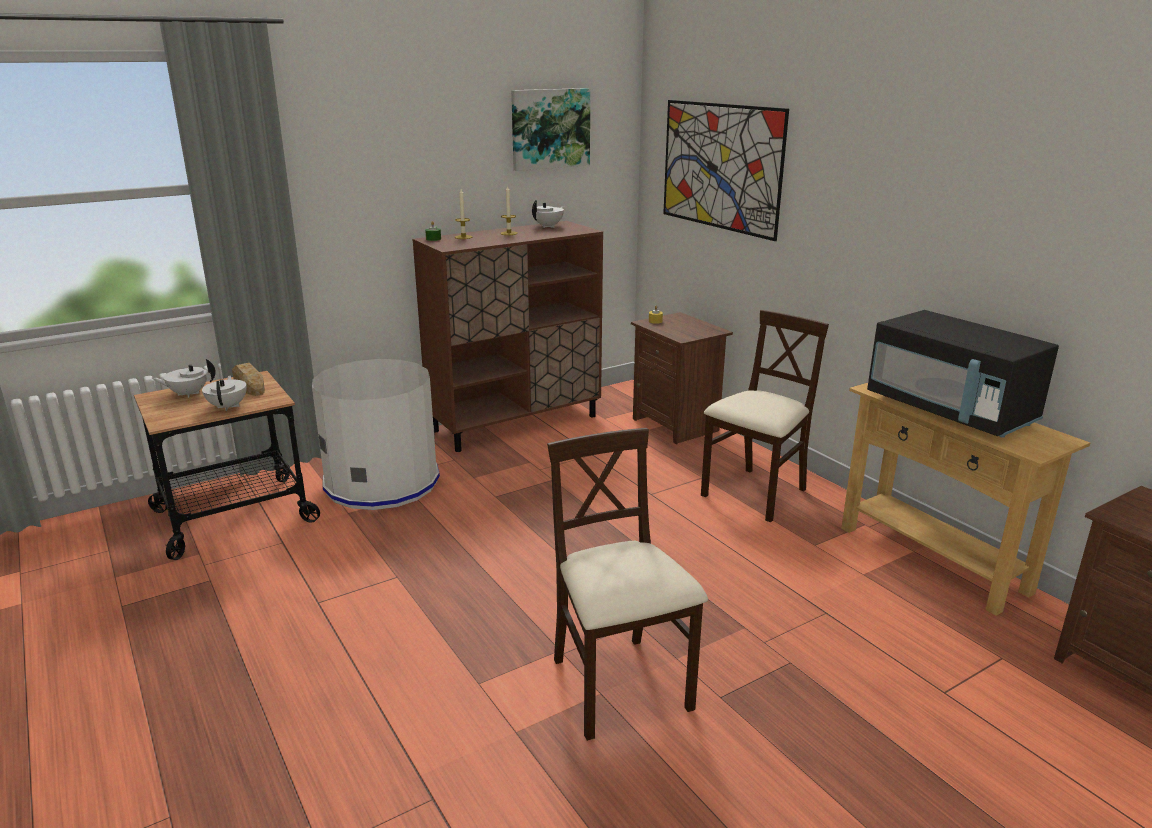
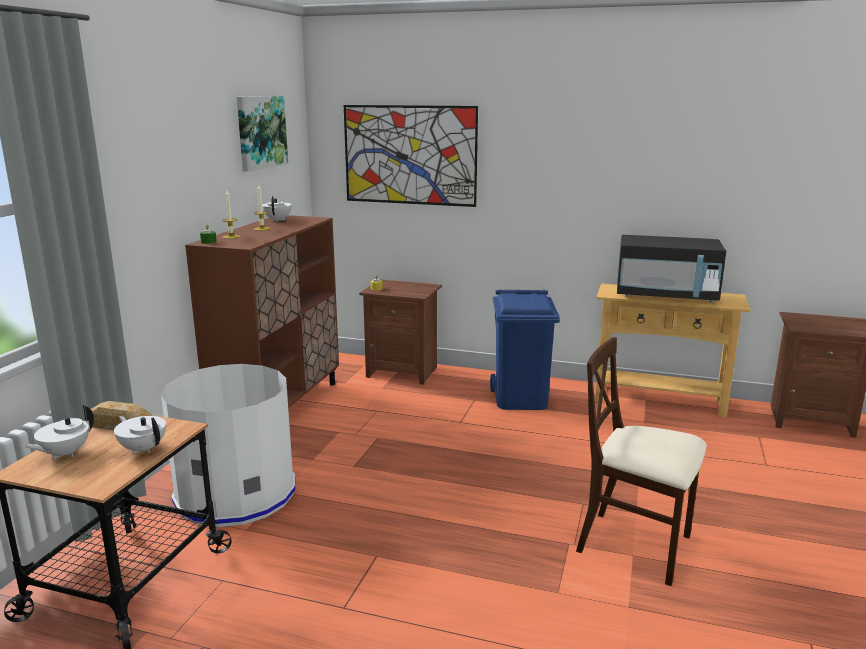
camera: 40 degrees left, 5 degrees down
beige chair [701,310,829,522] -> blue trash can [490,289,560,410]

